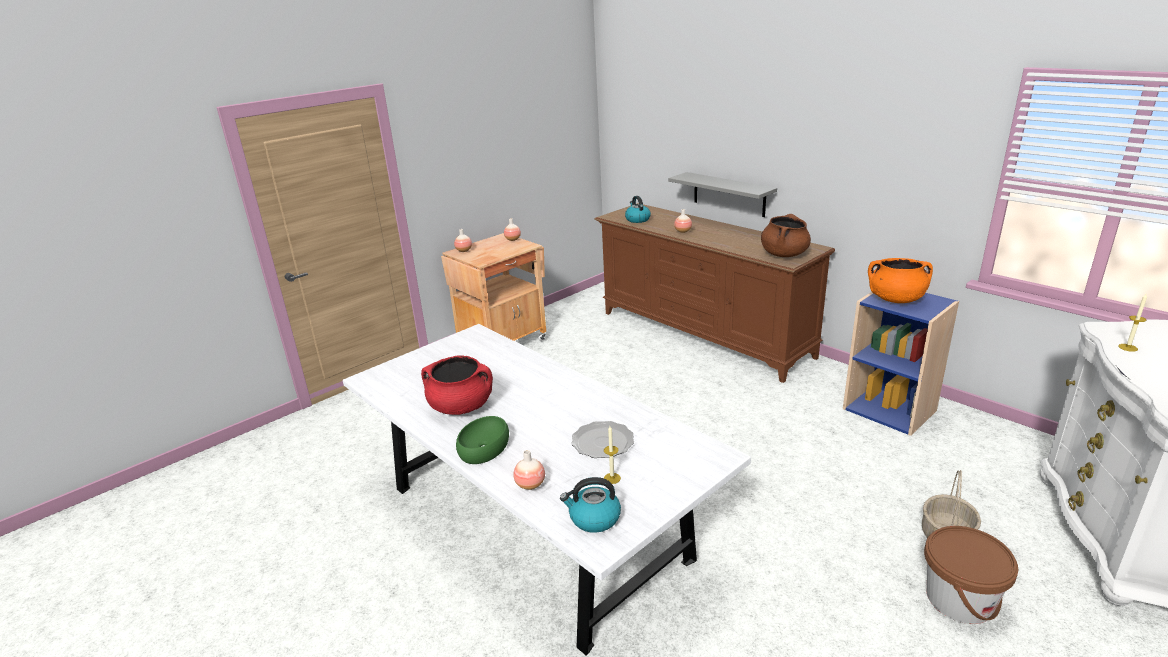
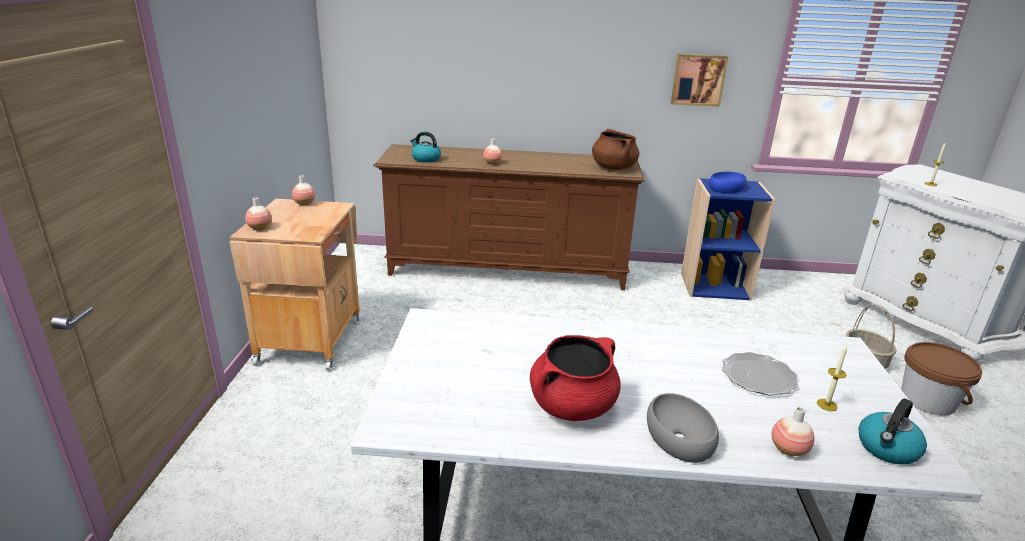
camera: 45 degrees left, 0 degrees up
green bowl [456,416,509,464] -> grey bowl [647,393,719,463]
grey shelf [668,172,777,217] -> none
orange cooking pot [868,258,933,303] -> blue bowl [709,172,747,193]
none -> picture [671,54,728,107]

